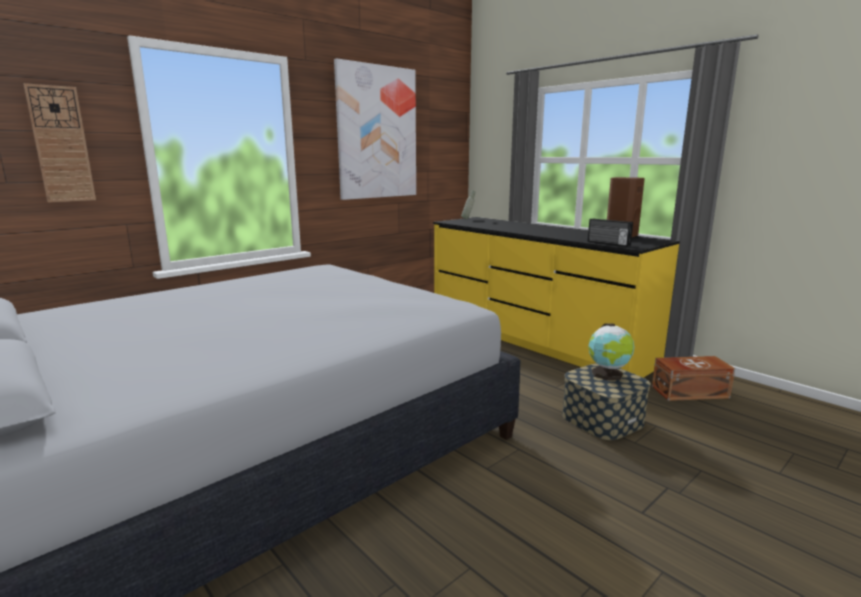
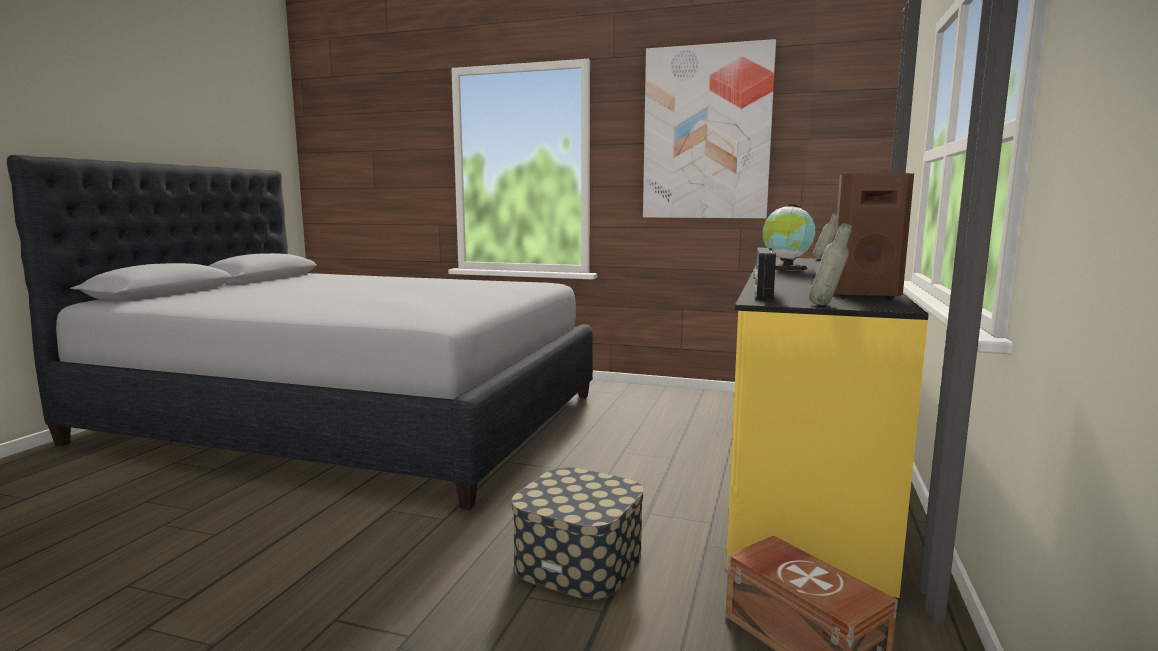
camera: 60 degrees right, 5 degrees down
wall clock [23,83,96,202] -> none
globe [588,323,634,381] -> globe moved to [763,204,815,271]
none -> grey bottle [809,223,852,306]

